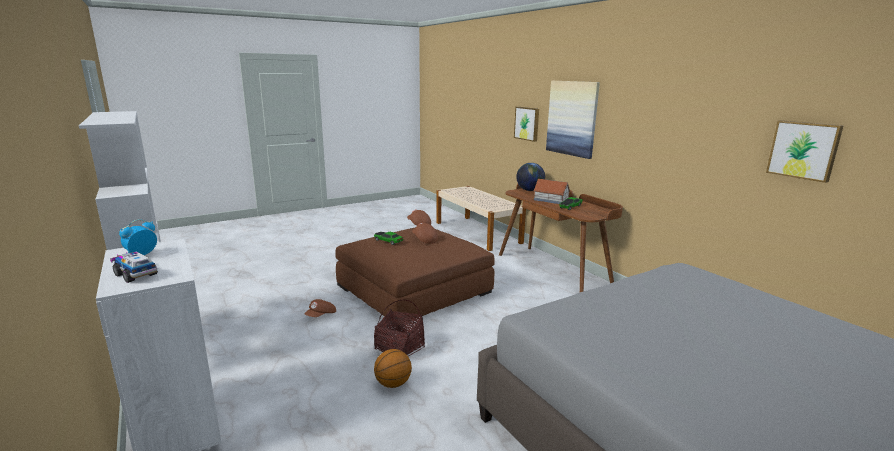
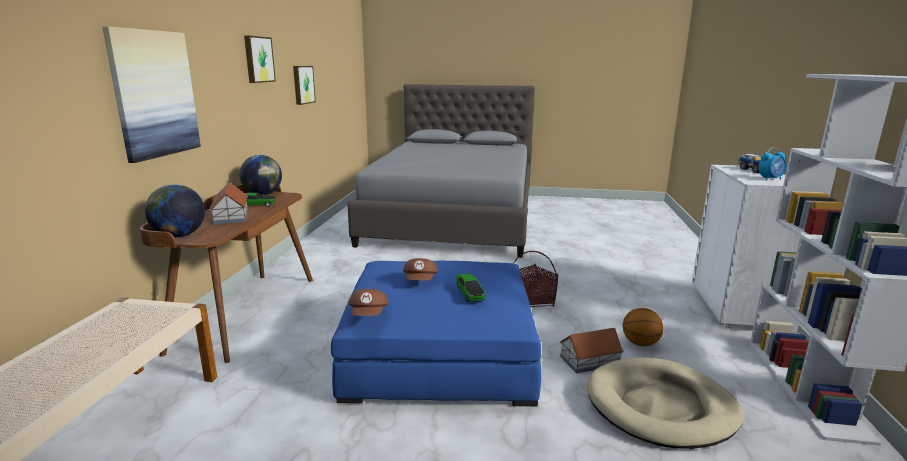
camera: 140 degrees left, 0 degrees up
brown cap [304,299,336,317] -> toy house [560,328,624,373]
brown ottoman [335,227,495,328] -> blue ottoman [331,261,541,406]
basketball [374,349,412,388] -> basketball moved to [623,308,663,346]
picture [514,107,539,142] -> picture moved to [244,35,276,83]
none -> globe [239,155,282,195]
none -> beige dog bed [587,357,744,449]

